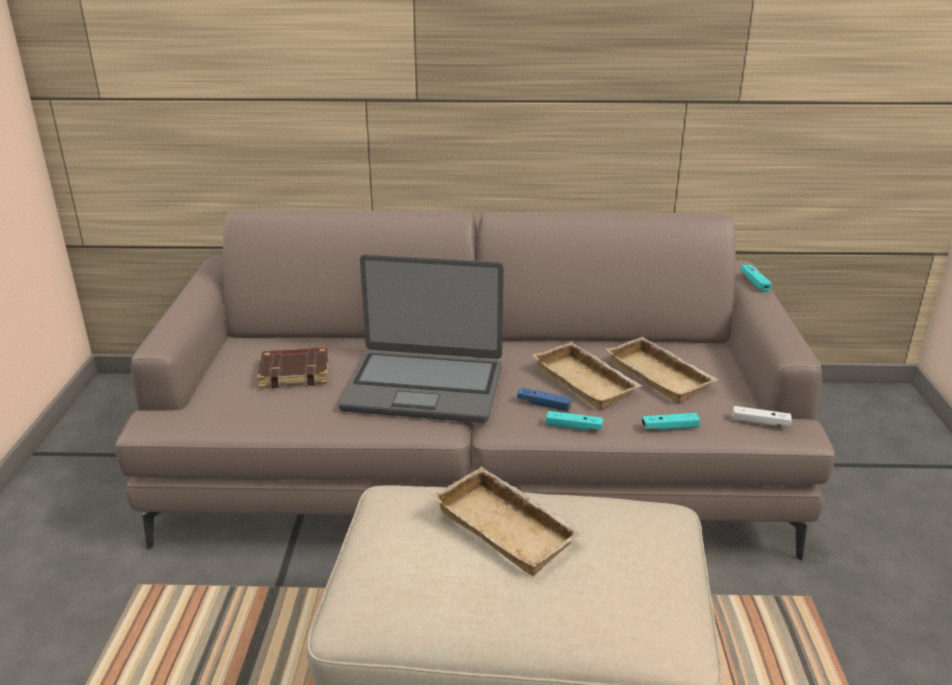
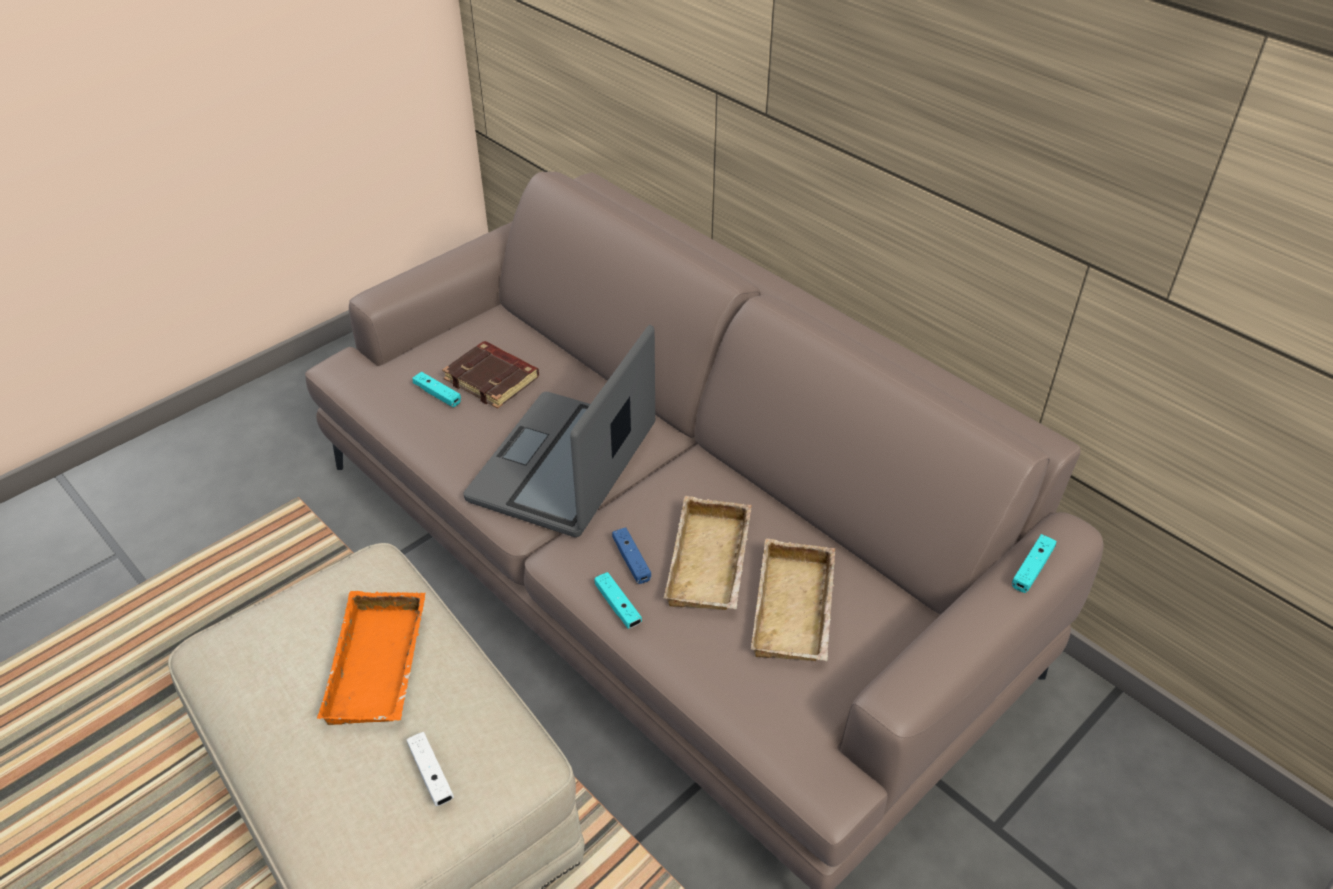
camera: 45 degrees right, 15 degrees up
laptop [339,254,504,423] -> laptop turned 60 degrees clockwise [463,325,655,537]
beige tray [432,467,584,576] -> orange tray [317,591,425,725]
turquoise game controller [642,413,700,430] -> turquoise game controller moved to [412,372,461,407]
white game controller [732,406,792,426] -> white game controller moved to [407,732,454,806]

